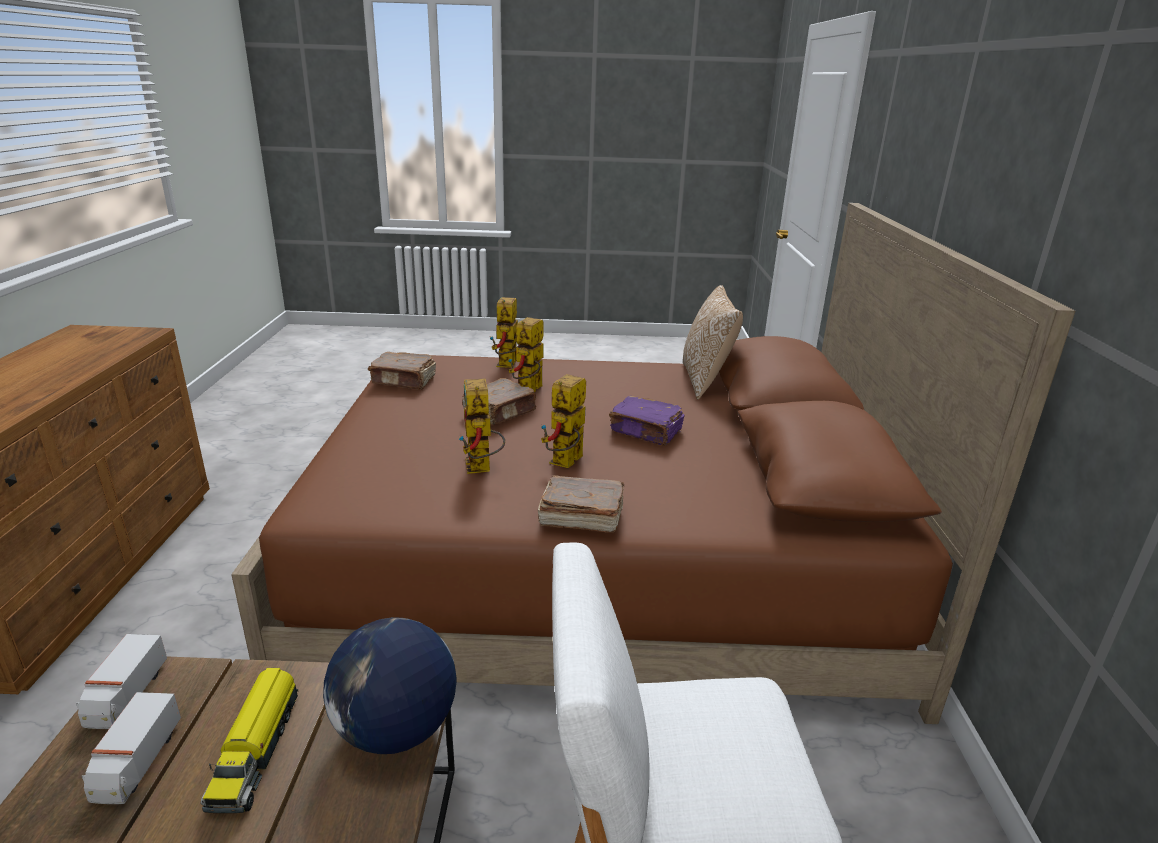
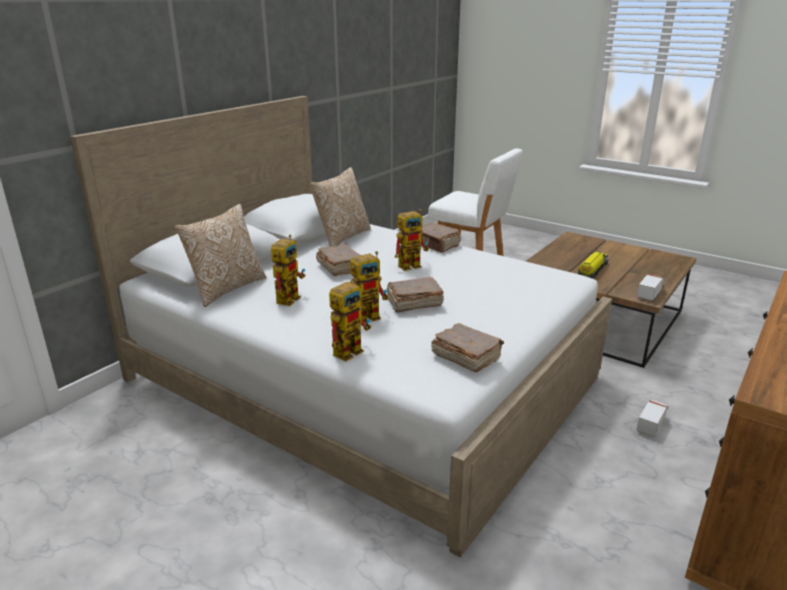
camera: 145 degrees left, 0 degrees up
toy truck [81,692,181,804] -> toy truck moved to [636,400,669,437]
brown bed [231,203,1075,724] -> white bed [70,96,612,557]
globe [323,617,456,754] -> none
toy robot [458,379,505,474] -> toy robot moved to [271,235,306,306]
purple book [609,396,684,446] -> brown book [316,244,361,276]
none -> pillow [310,167,371,246]

